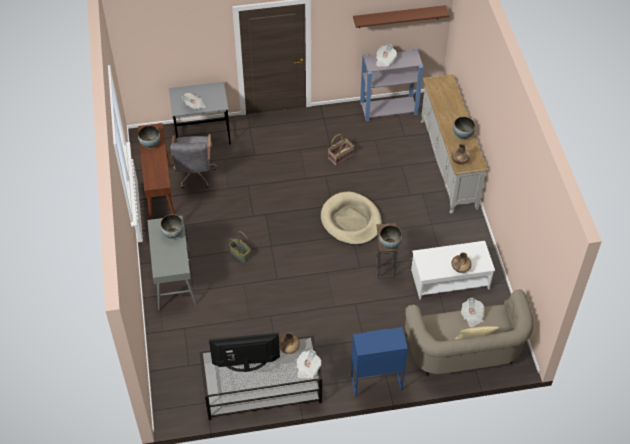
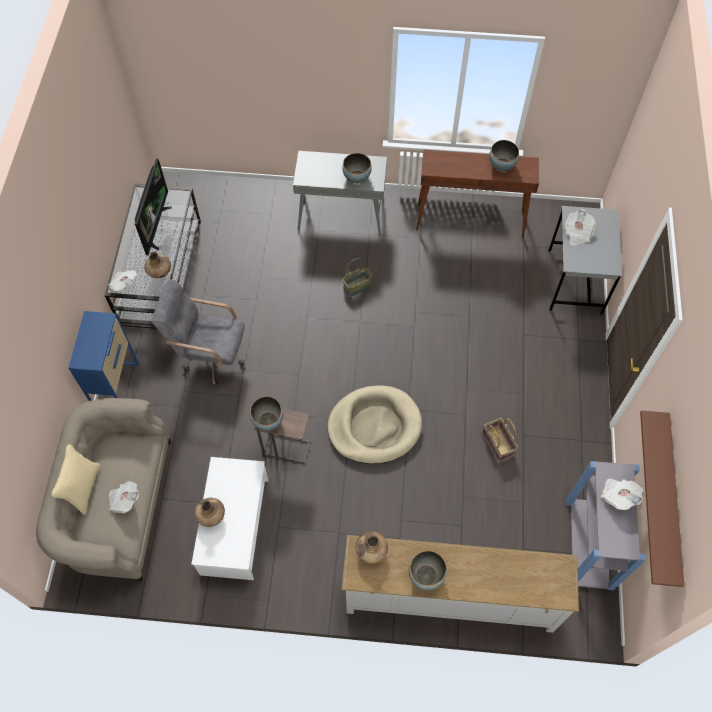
camera: 105 degrees right, 10 degrees up
grey office chair [170,134,217,188] -> grey office chair moved to [152,279,245,386]

